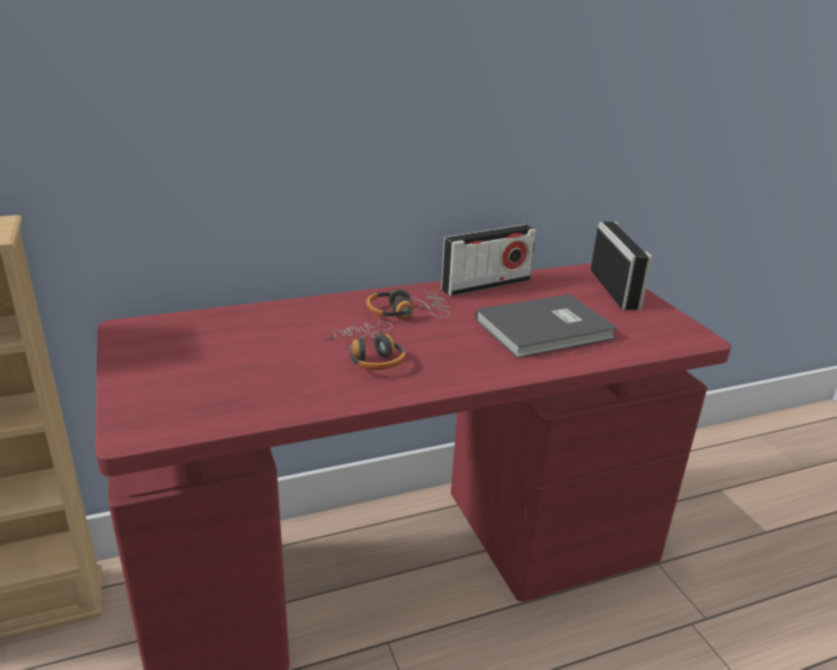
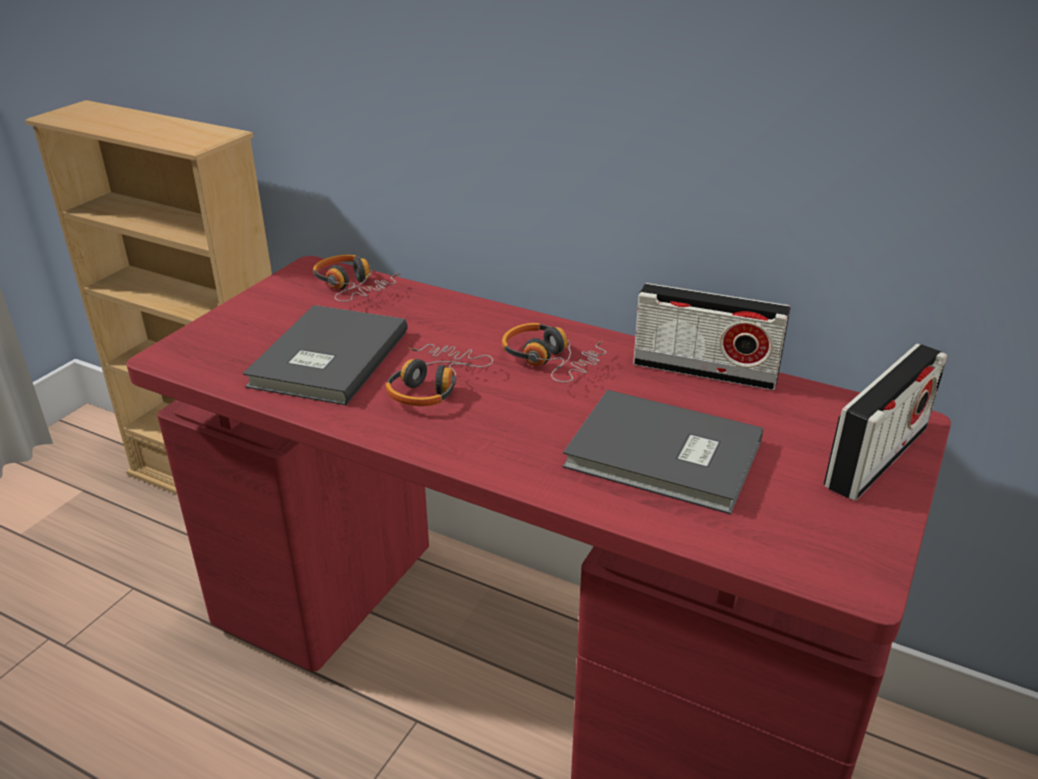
camera: 50 degrees right, 5 degrees up
none -> grey book [243,305,408,405]
none -> headphones [313,255,400,302]

